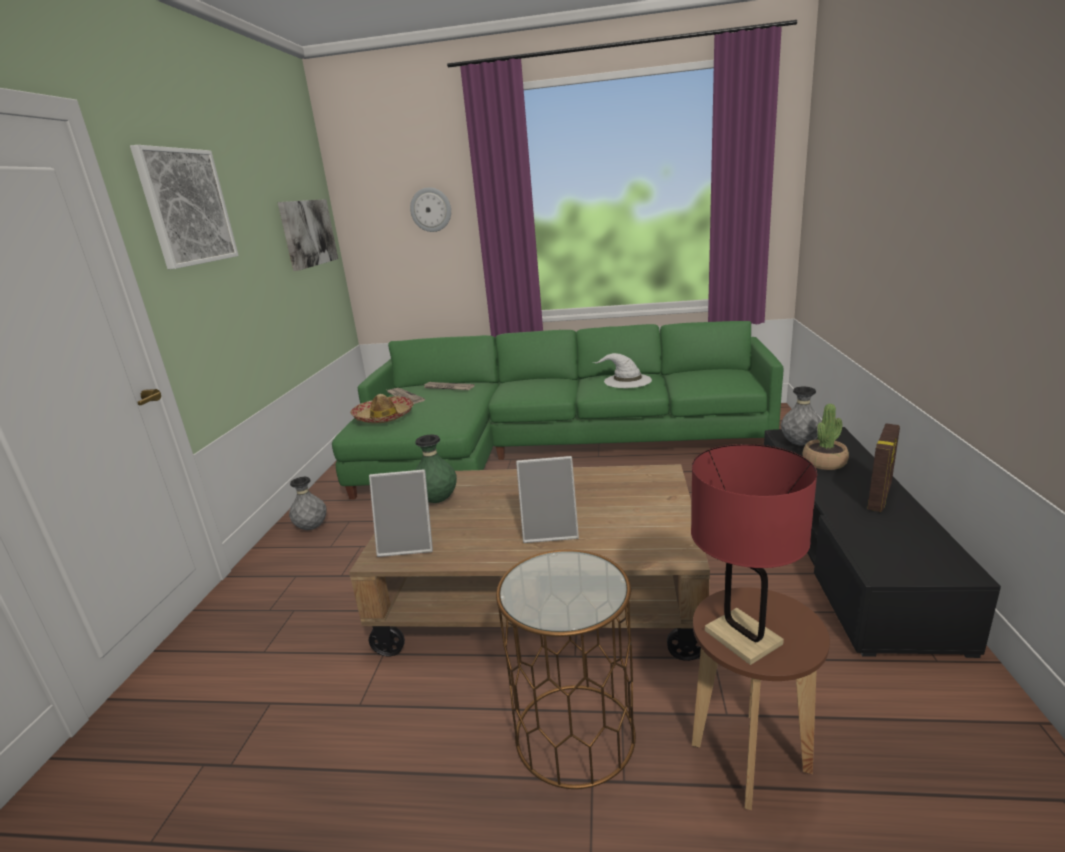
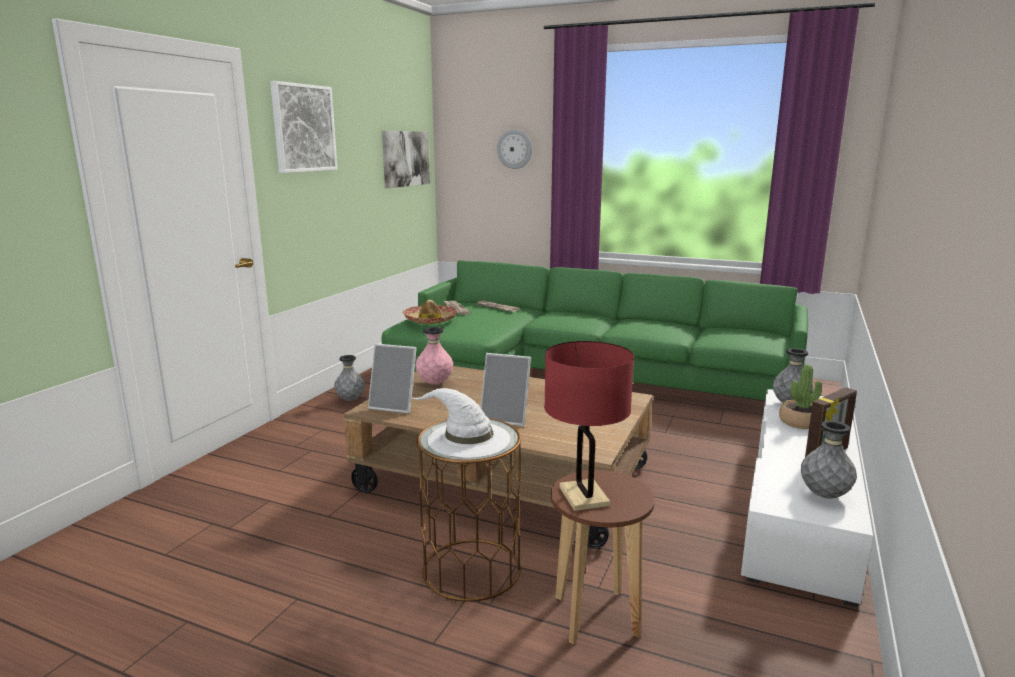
camera: 15 degrees right, 5 degrees down
green vase [415,435,457,503] -> pink vase [416,327,453,385]
white hat [593,353,652,388] -> white hat moved to [411,388,510,458]
black tv stand [764,427,1001,658] -> white tv stand [741,389,873,607]
none -> grey vase [801,420,857,498]

